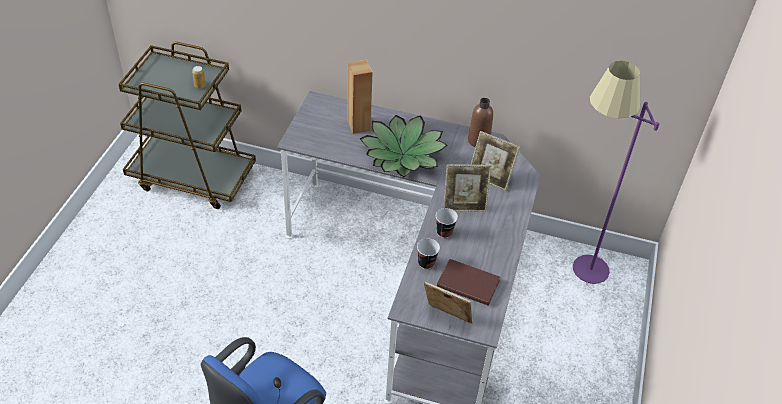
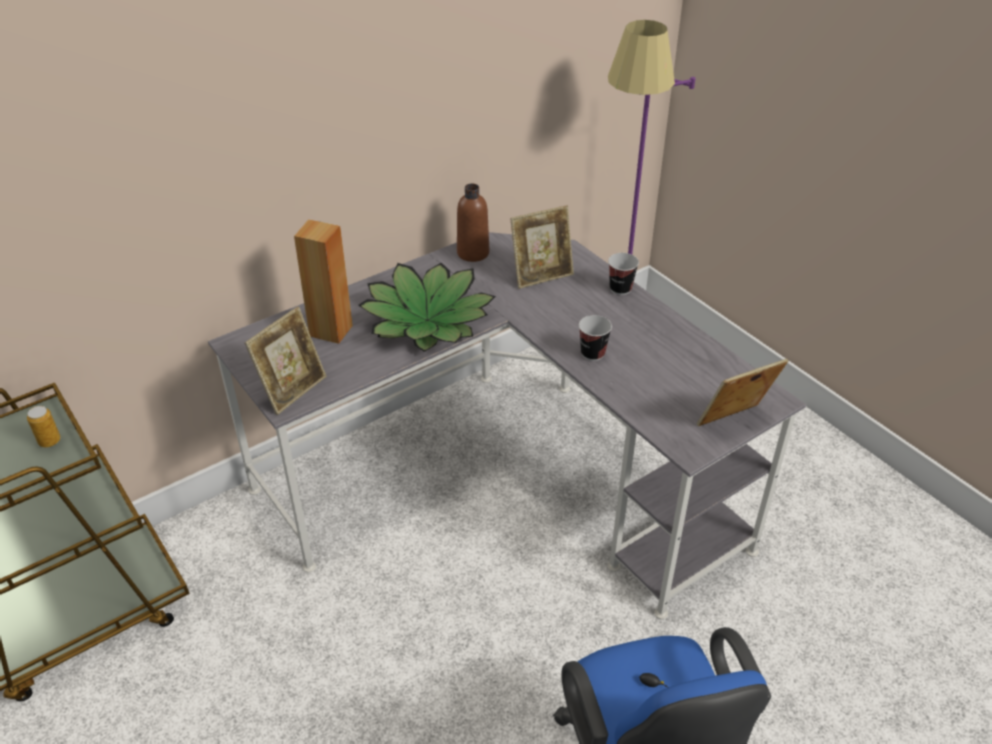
camera: 50 degrees left, 5 degrees down
cup [417,238,440,270] -> cup moved to [608,253,639,295]
brown book [437,259,500,306] -> none
picture frame [443,164,491,212] -> picture frame moved to [245,307,326,415]

